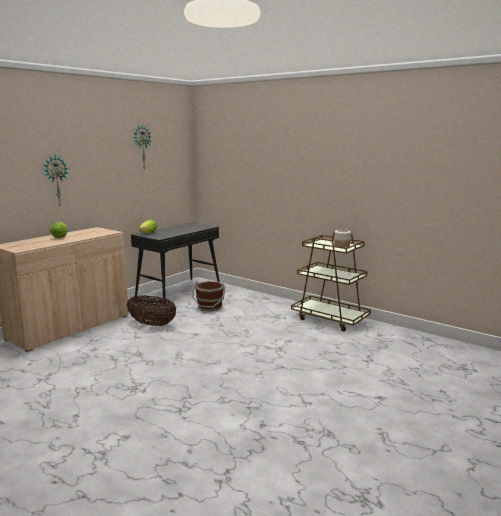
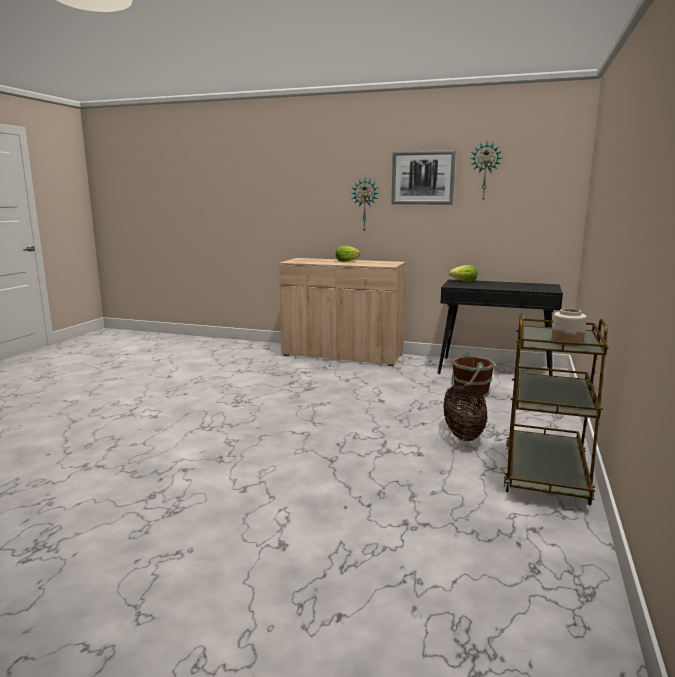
camera: 70 degrees right, 0 degrees up
basket [127,295,176,326] -> basket moved to [443,385,488,441]
none -> picture [392,150,456,204]

